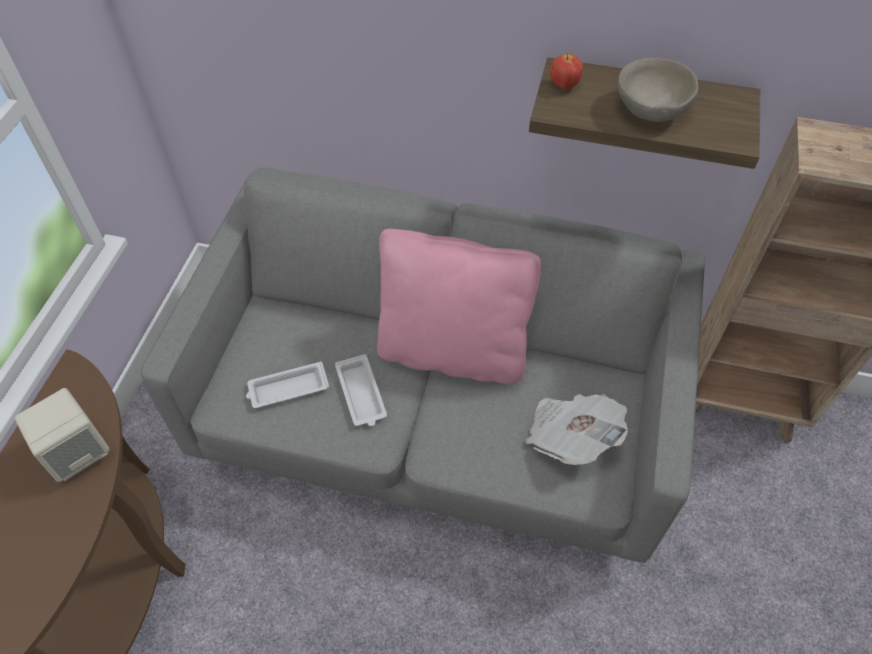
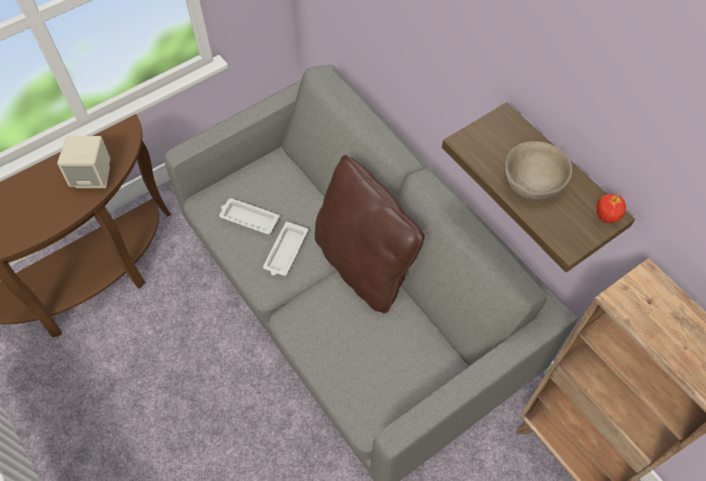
camera: 40 degrees right, 5 degrees up
pink pillow [377,229,541,384] -> brown pillow [315,155,424,314]
newspaper [526,394,628,465] -> none
apple [550,54,583,90] -> apple moved to [597,194,626,223]

